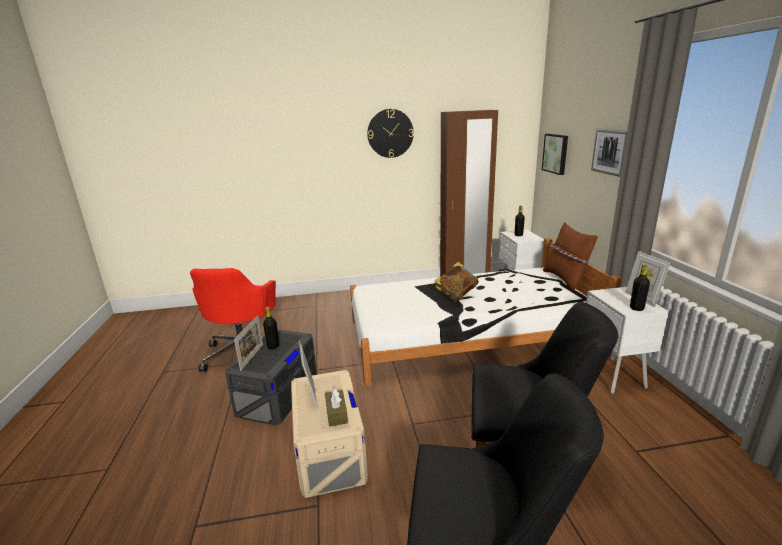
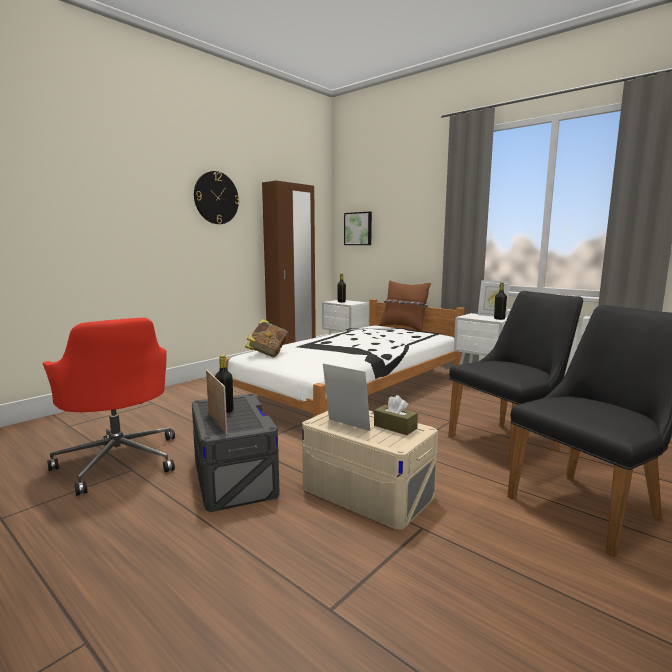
camera: 40 degrees left, 10 degrees down
book [435,262,479,302] -> book moved to [245,319,289,357]
picture [591,129,627,177] -> none

